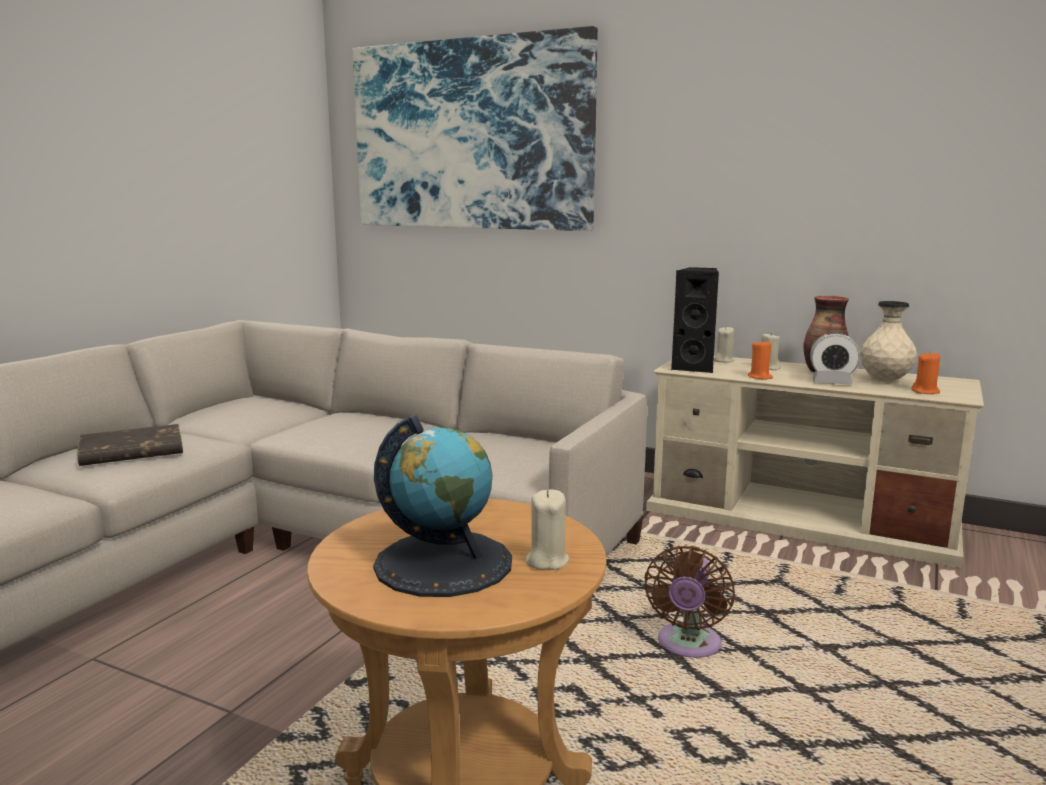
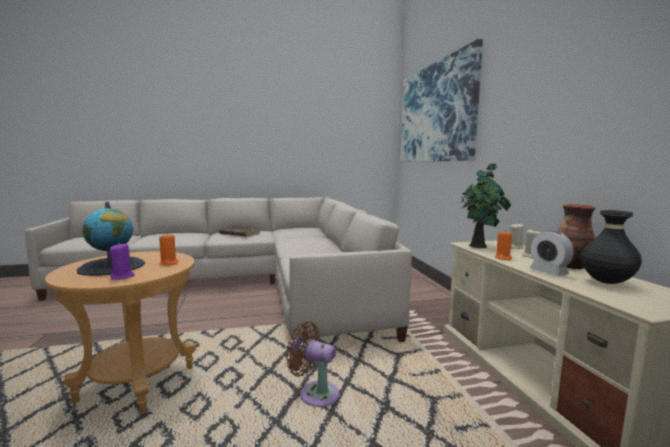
camera: 50 degrees right, 5 degrees down
beige candle [526,489,569,570] -> purple candle [110,244,135,280]
brown fan [644,546,735,658] -> brown fan turned 45 degrees clockwise [286,321,339,407]
black speaker [671,267,719,373] -> potted plant [461,162,511,248]
beige vase [860,301,917,382] -> black vase [581,210,642,284]
orange candle [912,351,940,394] -> orange candle moved to [159,235,178,266]

